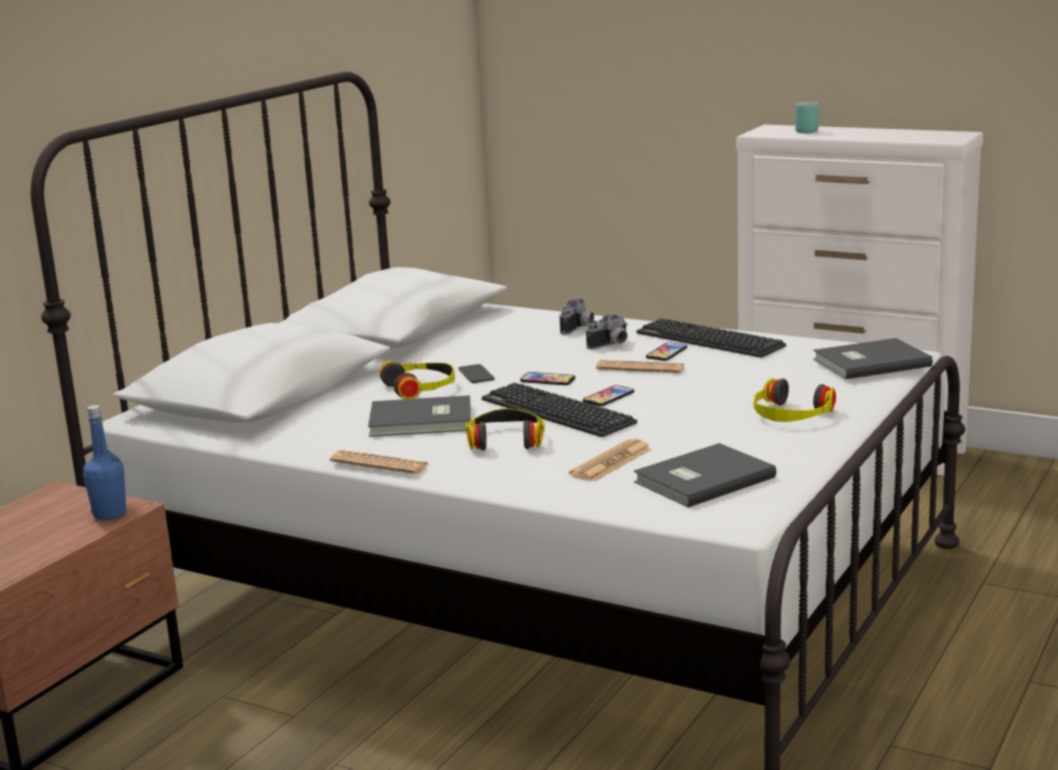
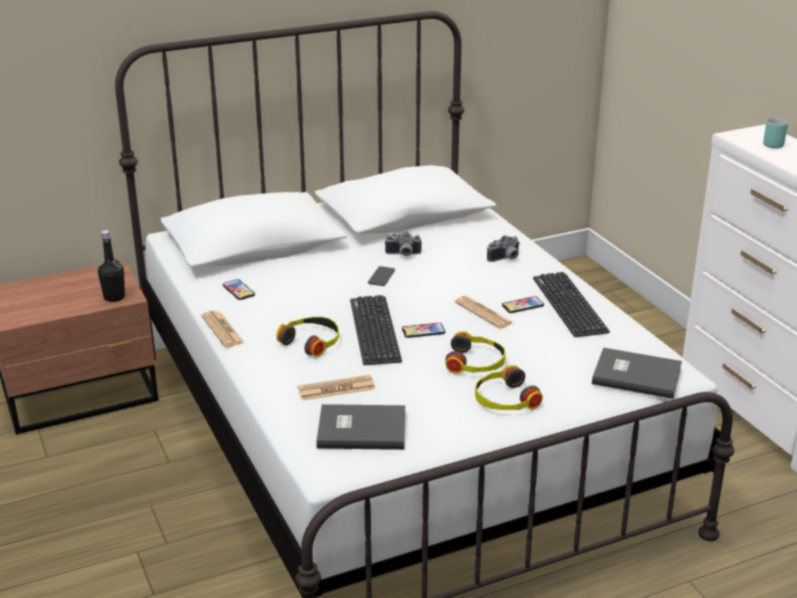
camera: 35 degrees right, 10 degrees up
blue bottle [83,405,126,520] -> black bottle [98,230,125,302]
grey book [368,395,471,437] -> none
headphones [379,361,455,399] -> headphones moved to [445,331,506,374]
phone [520,372,575,385] -> phone moved to [223,279,255,300]
camera [586,314,628,350] -> camera moved to [385,232,422,256]

